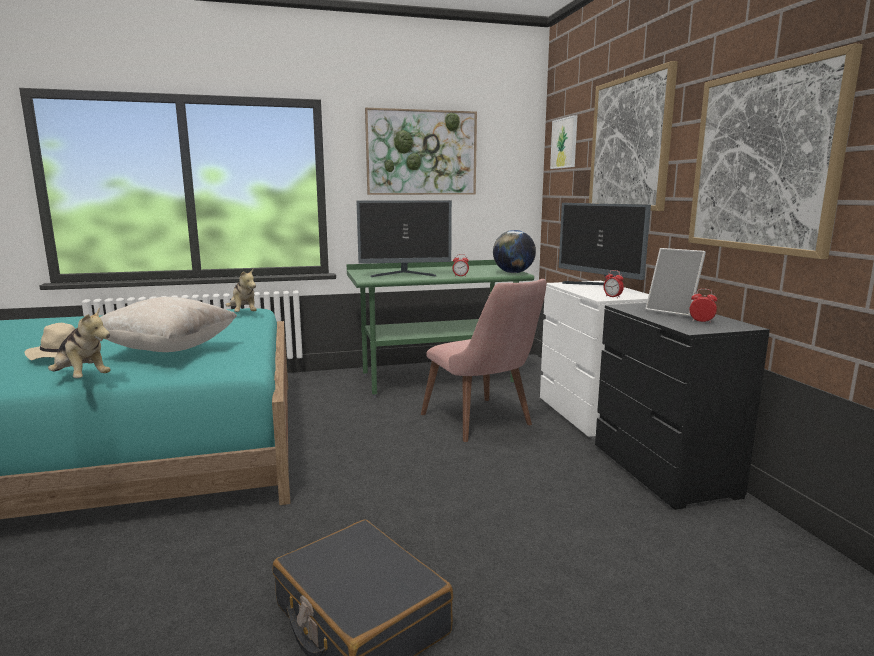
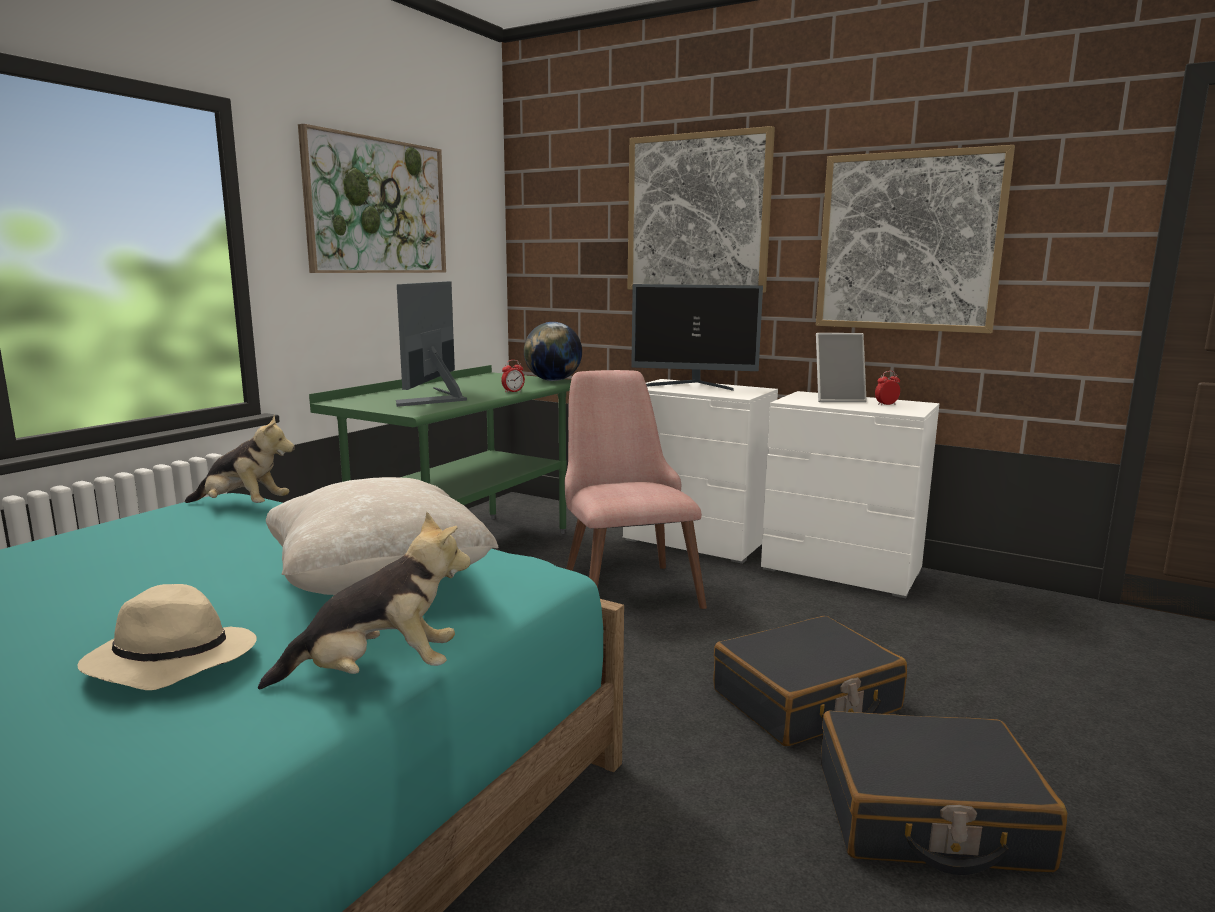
camera: 45 degrees left, 0 degrees up
monitor [356,200,452,277] -> monitor turned 150 degrees clockwise [396,281,467,407]
pink chair [421,279,547,442] -> pink chair turned 120 degrees counterclockwise [565,370,707,609]
picture [550,115,578,169] -> none
black dresser [595,303,770,510] -> white dresser [761,391,940,598]
alarm clock [604,270,624,298] -> none
none -> black suitcase [713,616,907,746]

